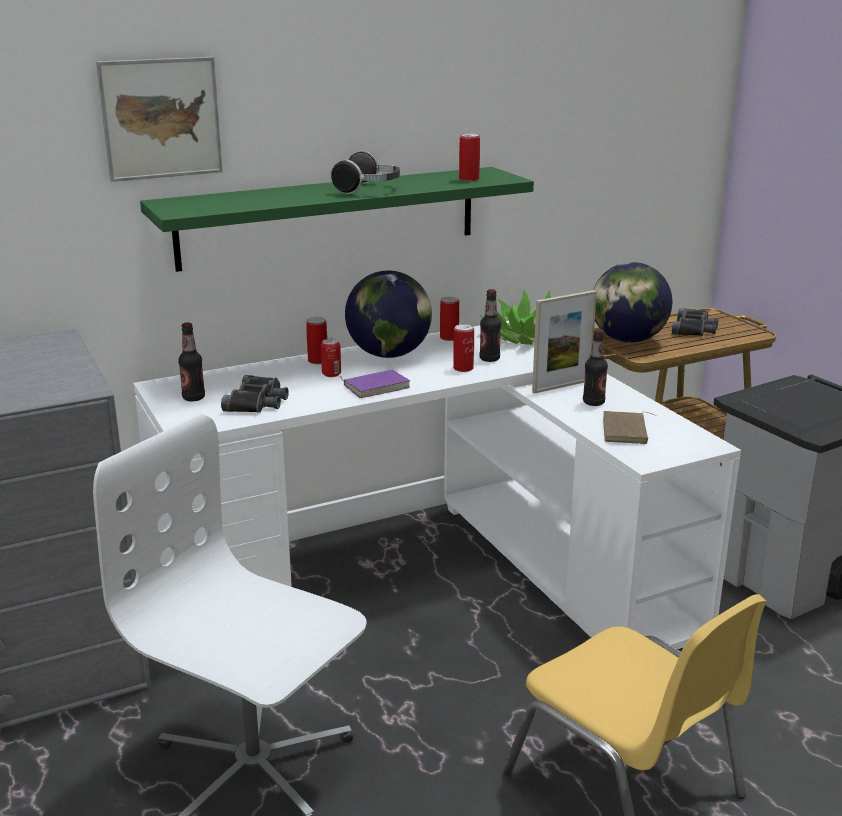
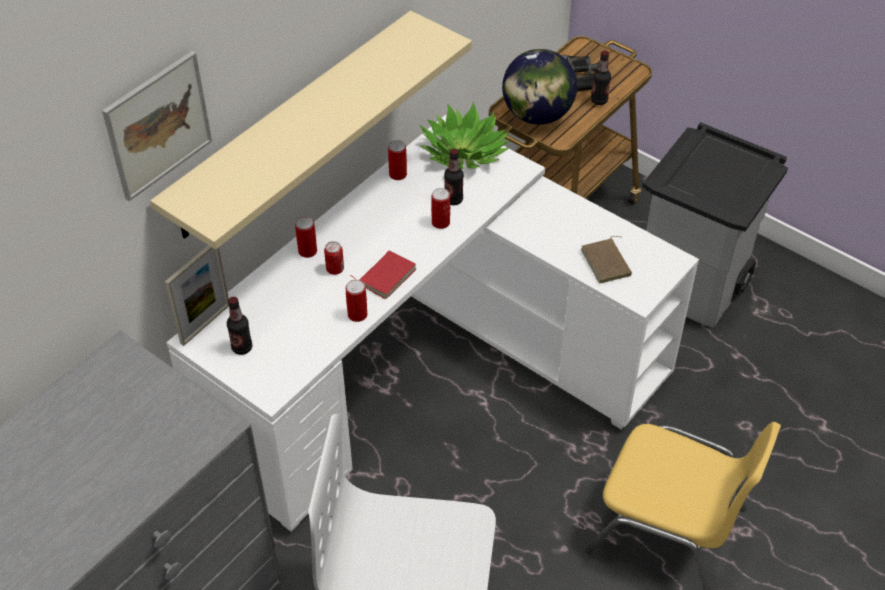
camera: 25 degrees left, 25 degrees up
green shelf [140,167,534,272] -> beige shelf [150,11,472,250]
black binoculars [221,375,289,413] -> none
headphones [331,150,400,194] -> none
purple book [340,370,410,398] -> red book [350,251,416,299]
globe [345,271,432,358] -> none
can [459,133,480,182] -> can moved to [346,280,367,322]
picture frame [532,290,597,393] -> picture frame moved to [165,245,229,346]
bottle [583,329,608,406] -> bottle moved to [591,50,611,105]

